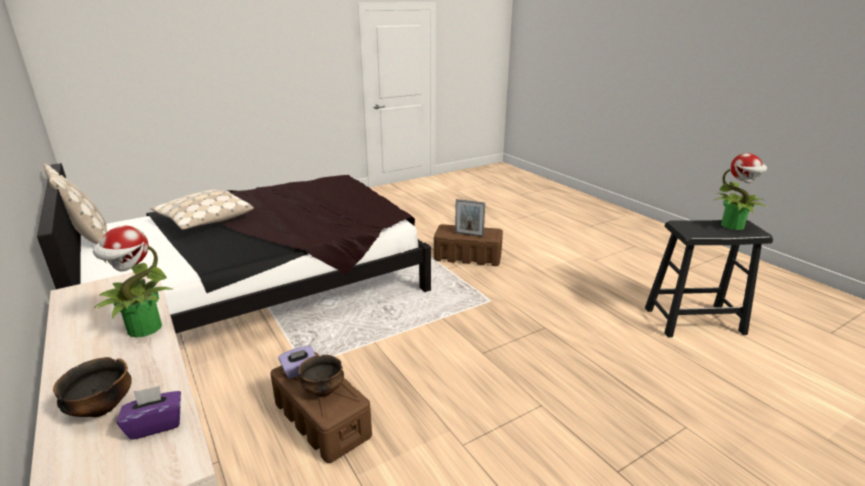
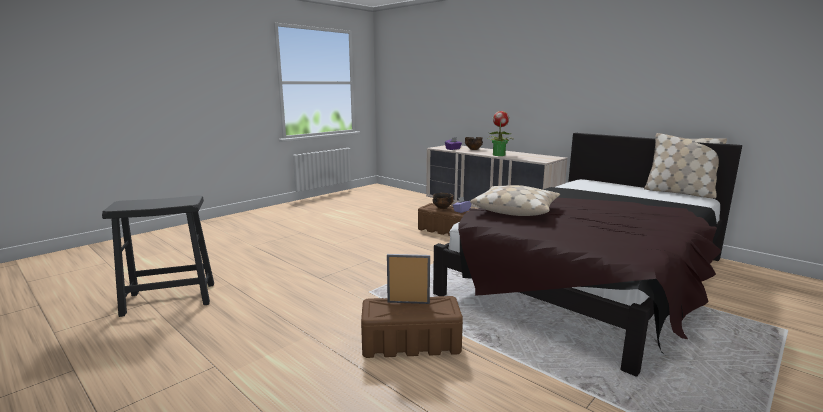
camera: 165 degrees right, 10 degrees down
beige pillow [150,190,254,230] -> beige pillow moved to [470,185,560,216]
potted plant [715,153,767,230] -> none

